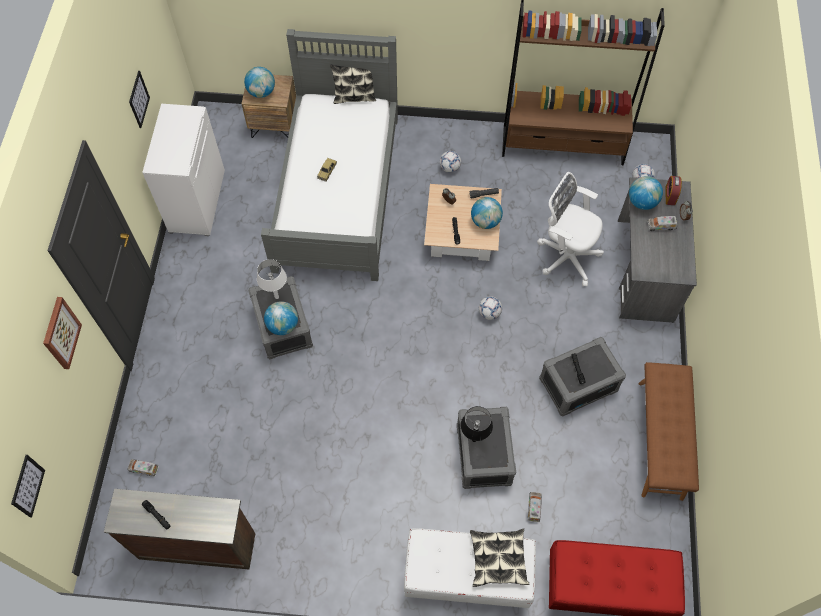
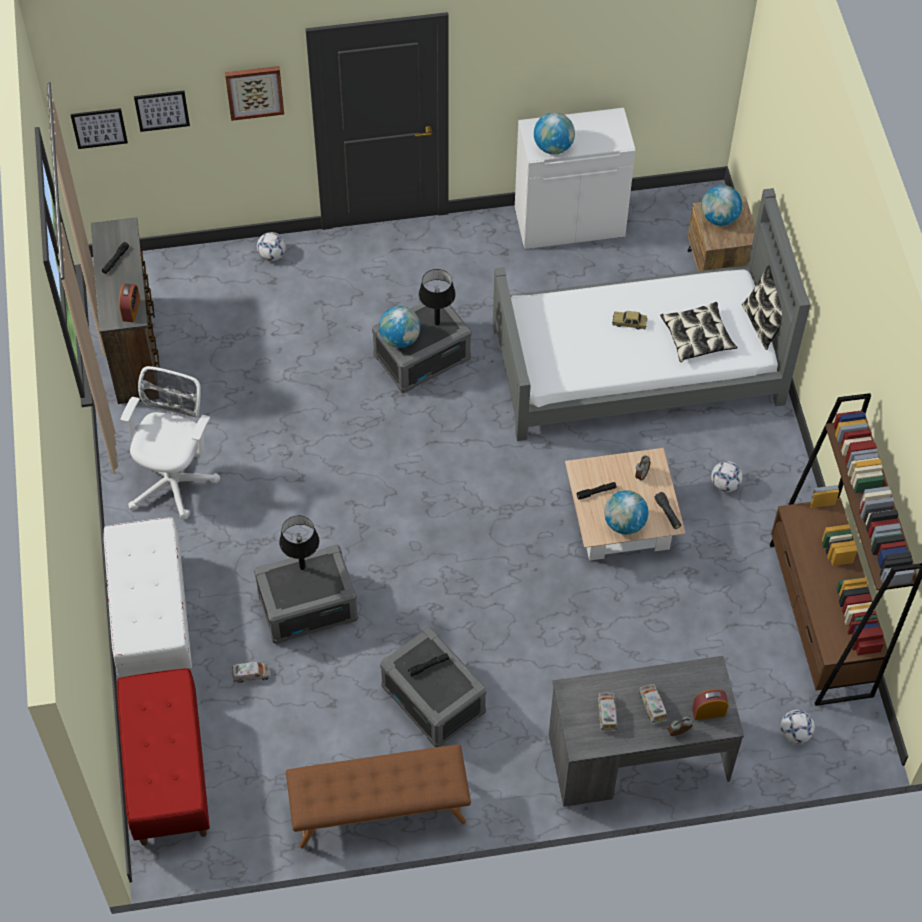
camera: 75 degrees right, 5 degrees down
toy truck [128,459,159,477] -> toy truck moved to [598,693,617,731]
picture [129,71,150,128] -> picture moved to [134,91,190,132]
white table lamp [257,259,287,299] -> black table lamp [419,269,456,326]
pillow [470,528,529,587] -> pillow moved to [660,302,738,362]
football [479,296,502,320] -> football moved to [257,232,286,261]
white office chair [537,172,604,287] -> white office chair moved to [120,366,220,520]
globe [629,176,663,210] -> globe moved to [534,112,575,154]
none -> alarm clock [119,283,140,322]

